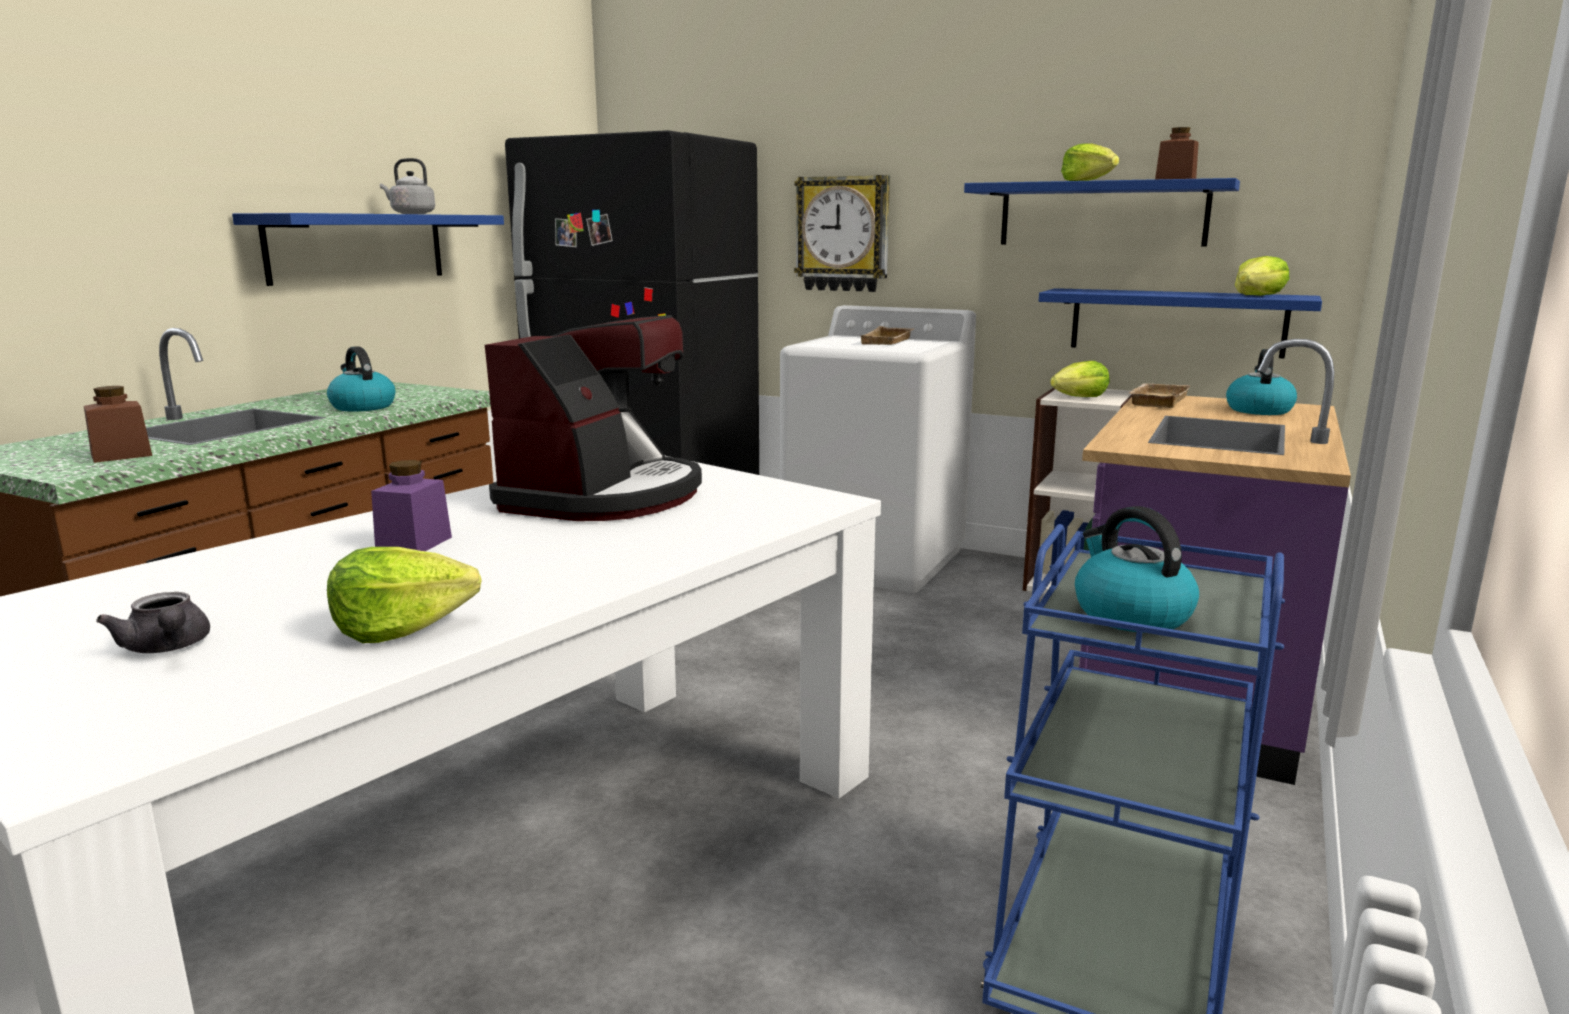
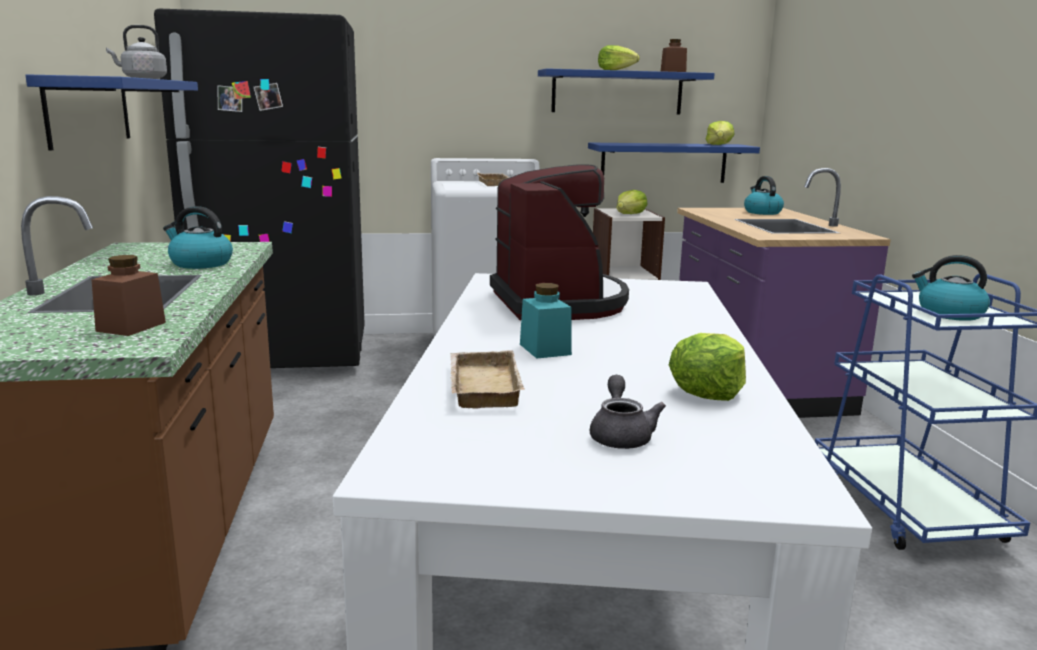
camera: 35 degrees left, 0 degrees up
grey teapot [96,592,210,653] -> grey teapot turned 105 degrees counterclockwise [590,375,666,449]
purple jar [371,460,452,551] -> turquoise jar [520,283,572,359]
wall clock [794,175,890,292] -> none
beige tray [1129,383,1191,408] -> beige tray moved to [450,350,525,409]

